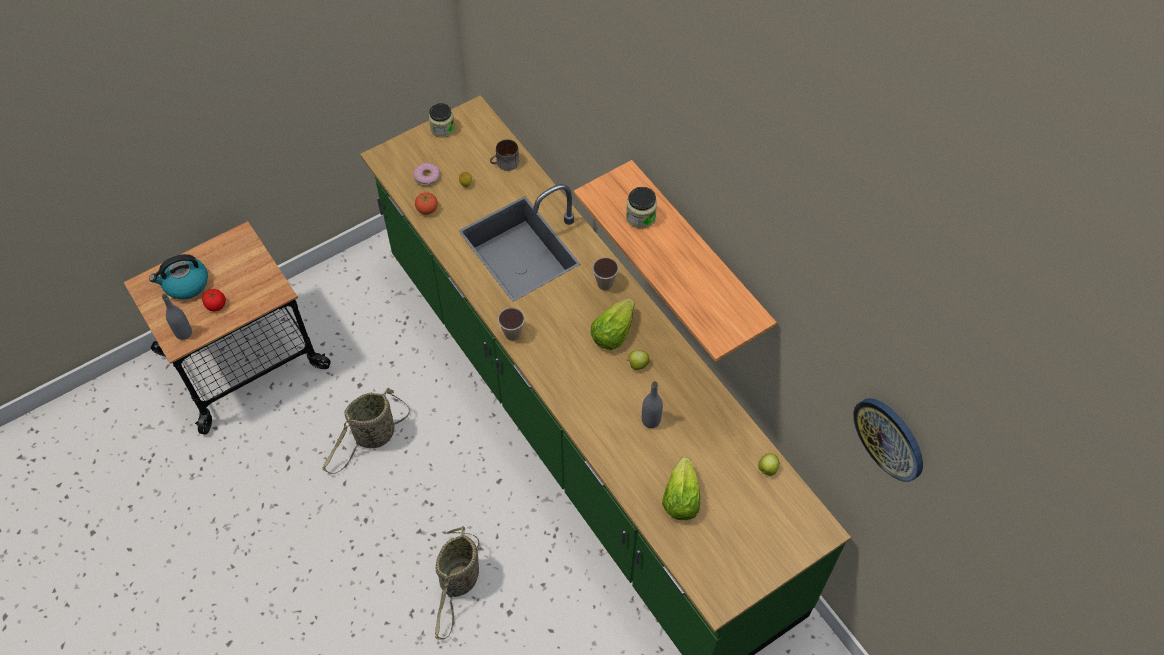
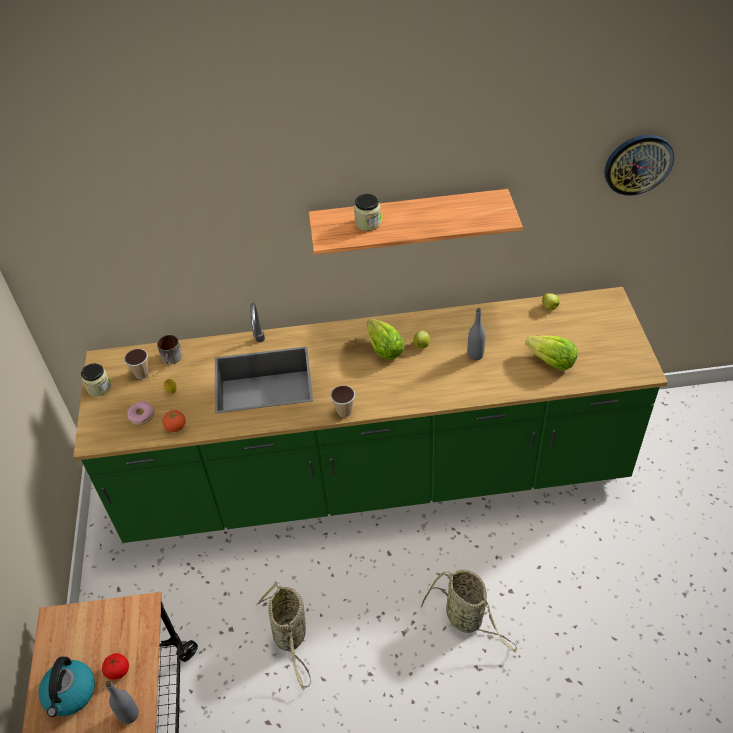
camera: 60 degrees left, 10 degrees down
cup [592,257,619,290] -> cup moved to [124,349,149,379]

